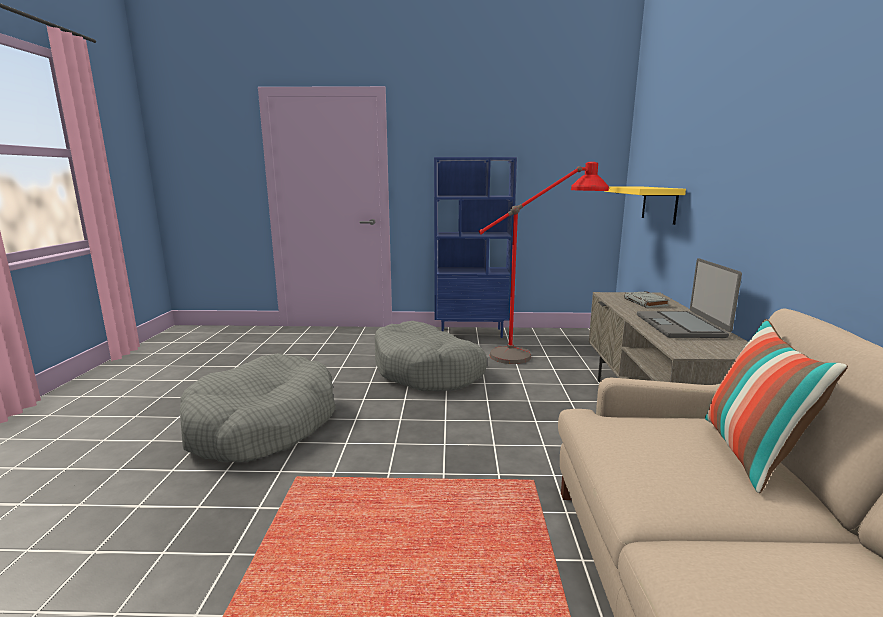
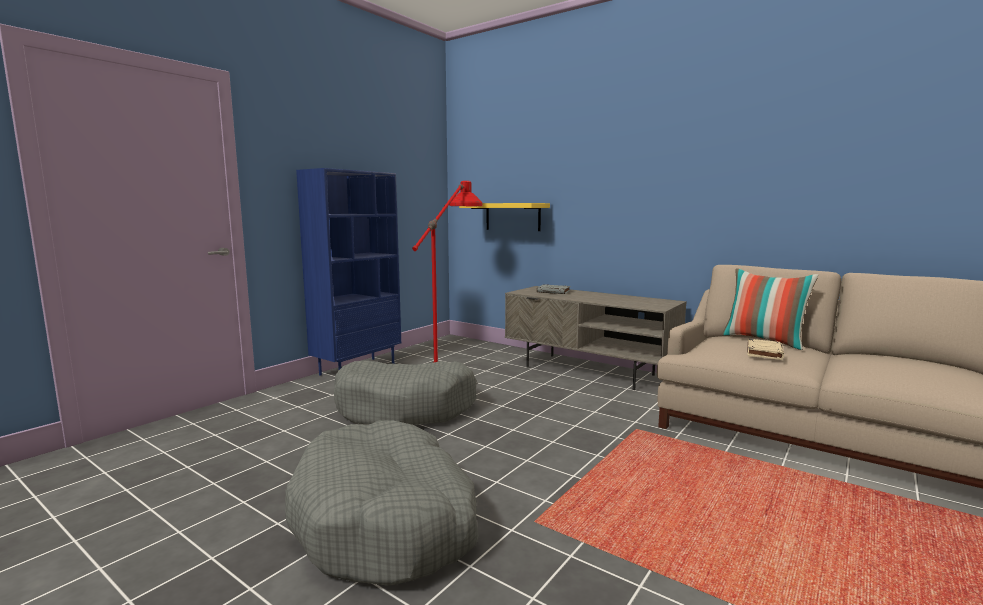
camera: 55 degrees left, 5 degrees down
laptop [637,258,742,338] -> none
none -> beige book [747,339,784,360]

